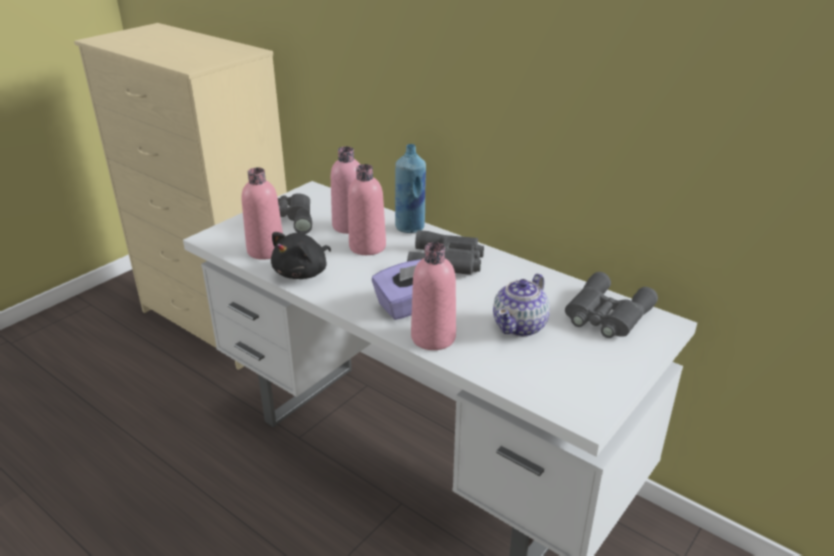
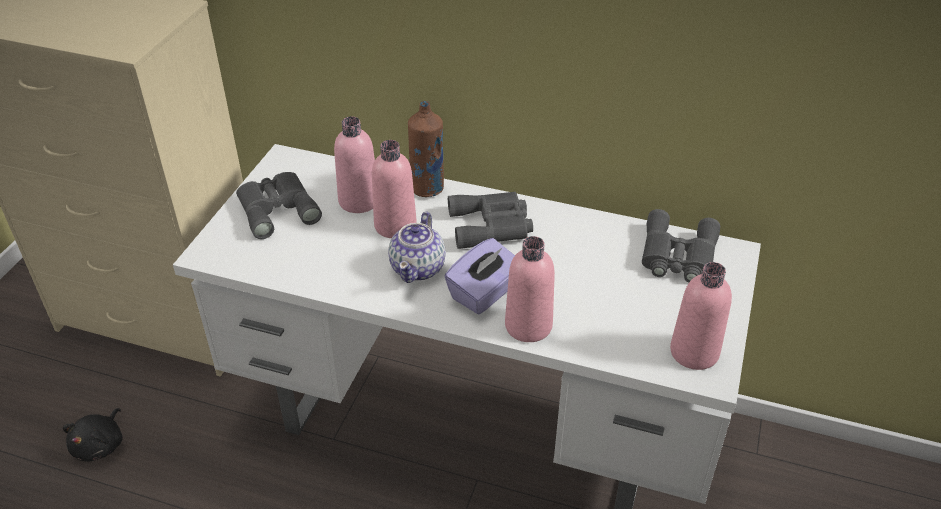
camera: 20 degrees left, 10 degrees up
pink bottle [242,168,283,260] -> pink bottle moved to [670,262,732,370]
black plush toy [271,232,331,279] -> black plush toy moved to [63,408,123,462]
blue bottle [395,144,426,233] -> brown bottle [408,101,444,197]
teapot [493,274,550,337] -> teapot moved to [388,212,446,283]

